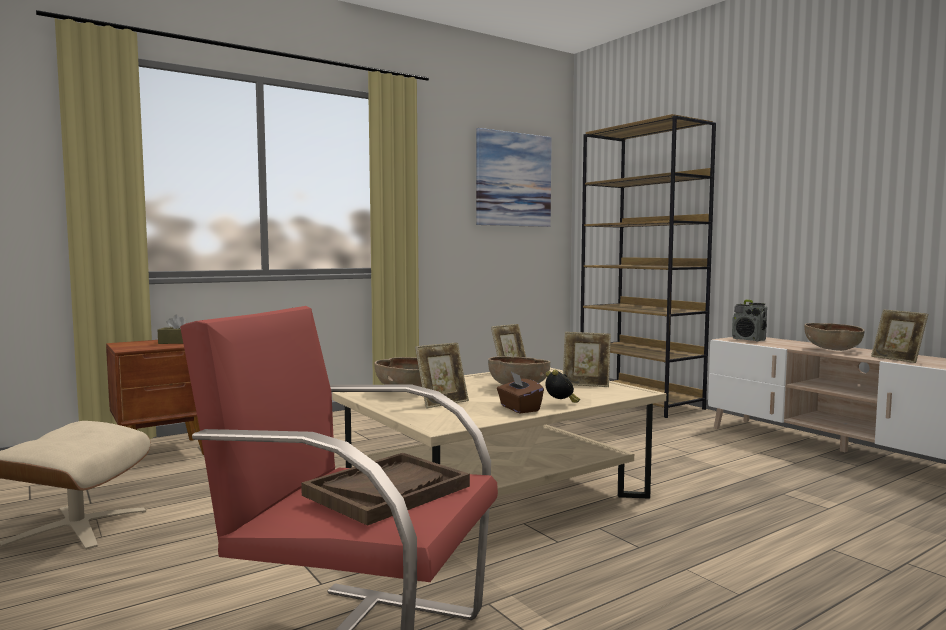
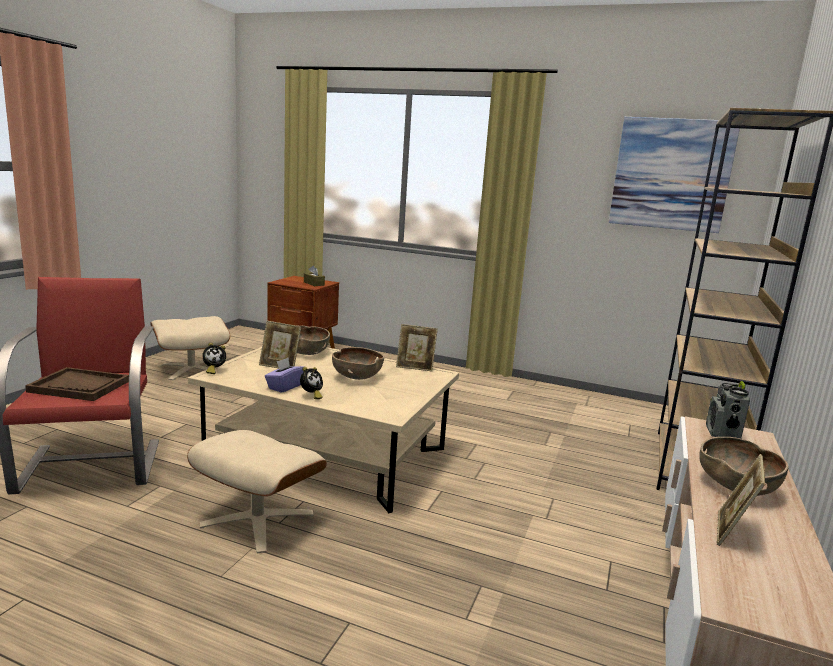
camera: 55 degrees right, 10 degrees up
brown tissue box [497,372,544,413] -> purple tissue box [265,358,305,393]
picture frame [563,332,611,387] -> none
none -> beige ottoman [187,430,327,553]
none -> alarm clock [202,343,226,374]

